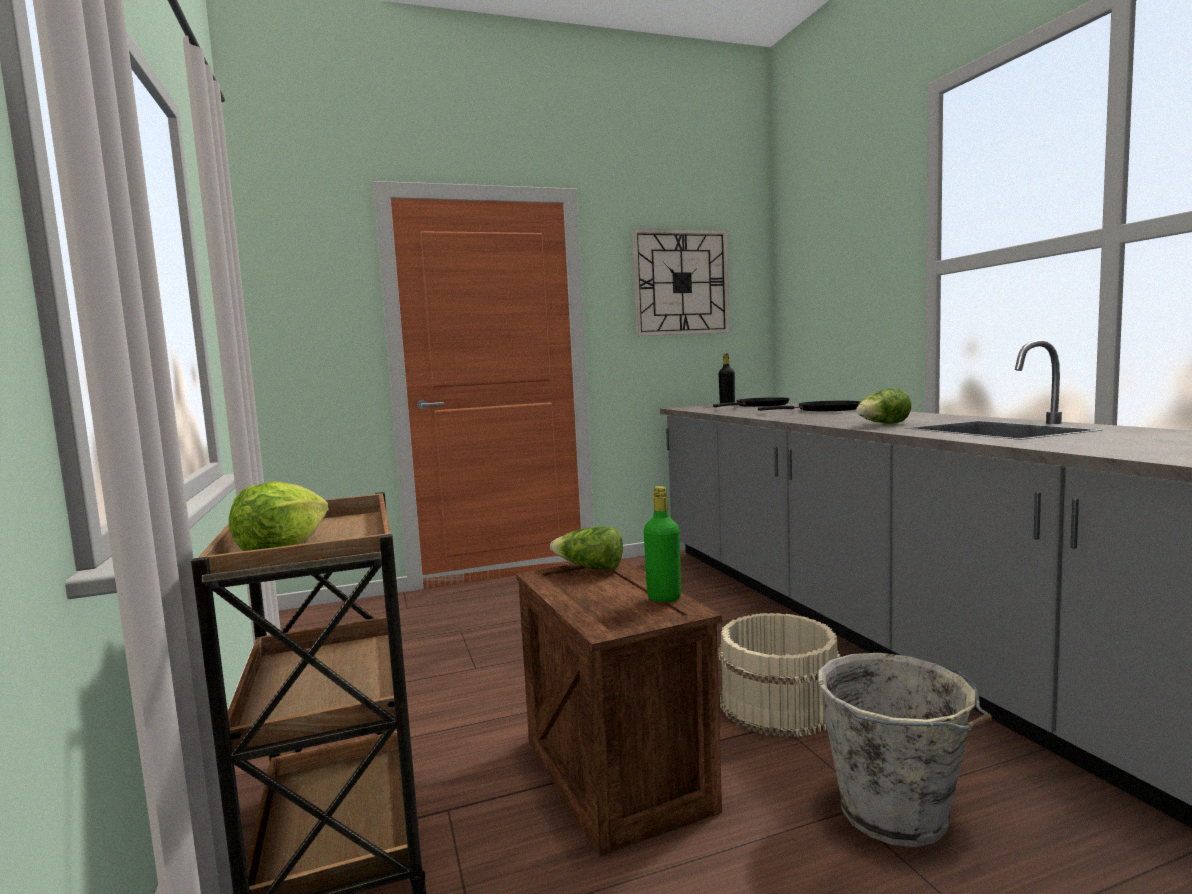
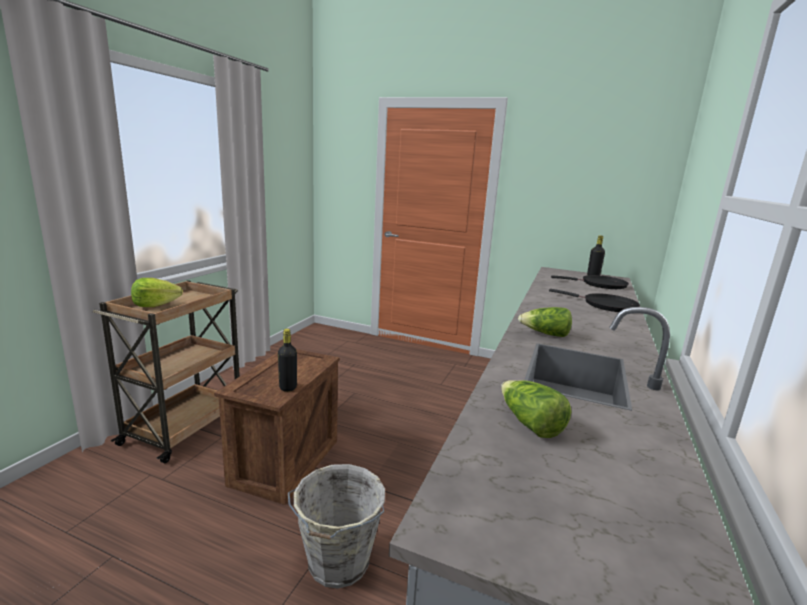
camera: 40 degrees right, 10 degrees up
lettuce [550,526,623,571] -> lettuce moved to [501,380,572,438]
wall clock [632,229,730,336] -> none
green bottle [644,486,681,602] -> black bottle [278,329,297,392]
beige bucket [719,613,840,738] -> none

